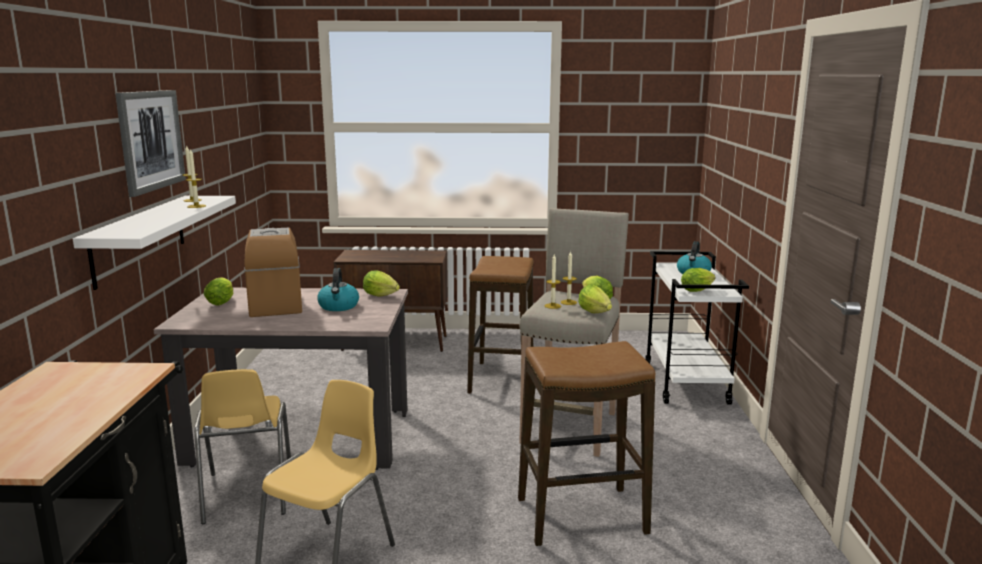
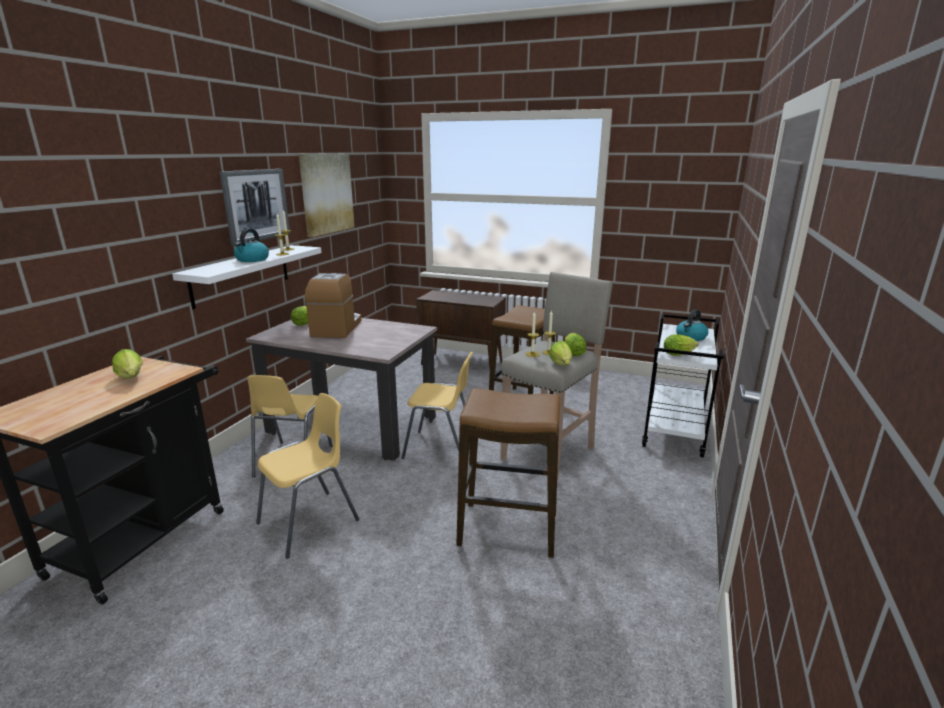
camera: 20 degrees right, 5 degrees up
kettle [317,268,359,311] -> kettle moved to [234,228,269,262]
lettuce [363,271,400,297] -> lettuce moved to [112,349,143,379]
none -> picture [299,153,355,237]
none -> yellow chair [402,352,473,459]

